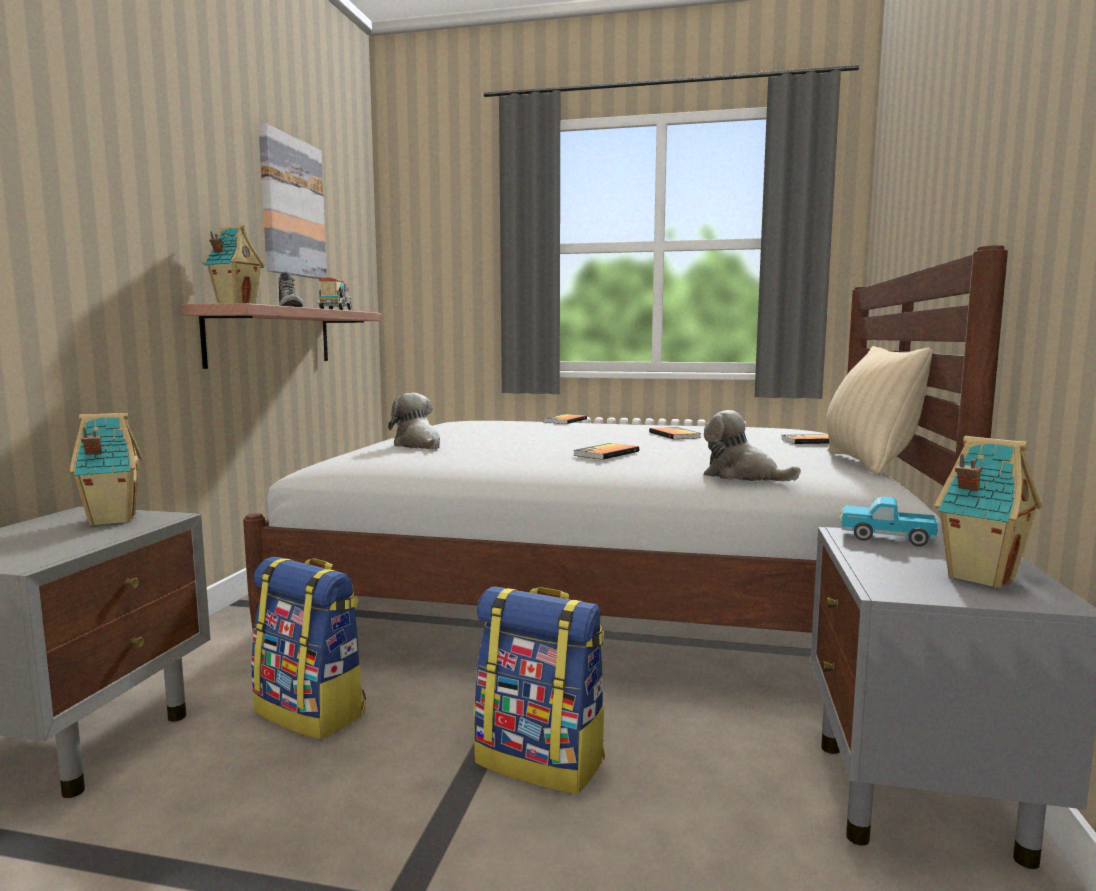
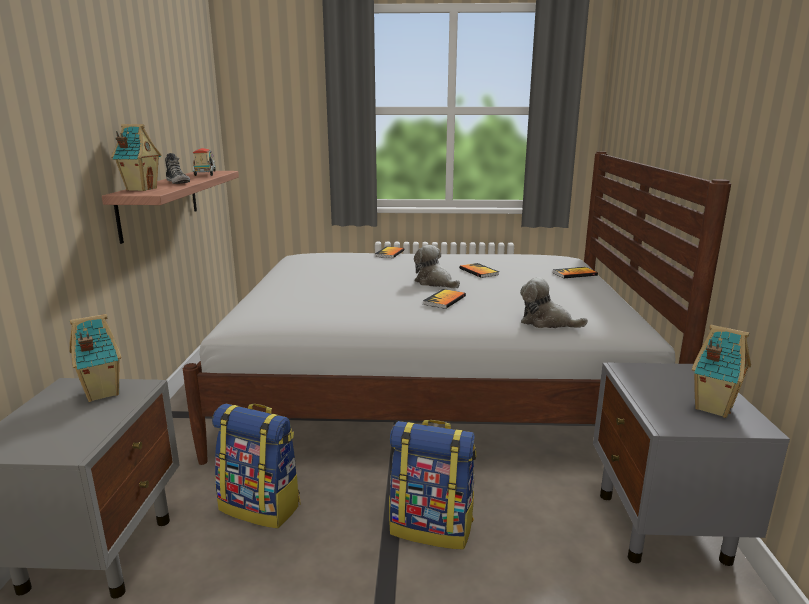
camera: 10 degrees left, 10 degrees up
picture [258,123,327,279] -> none
plush toy [388,393,440,449] -> plush toy moved to [414,245,460,288]
beige pillow [826,346,933,474] -> none
toy truck [839,496,938,547] -> none

